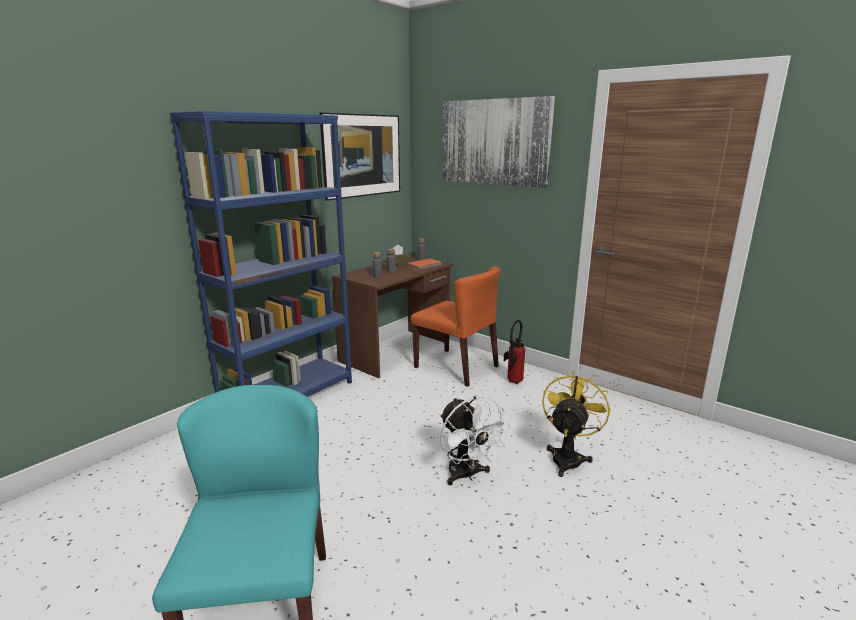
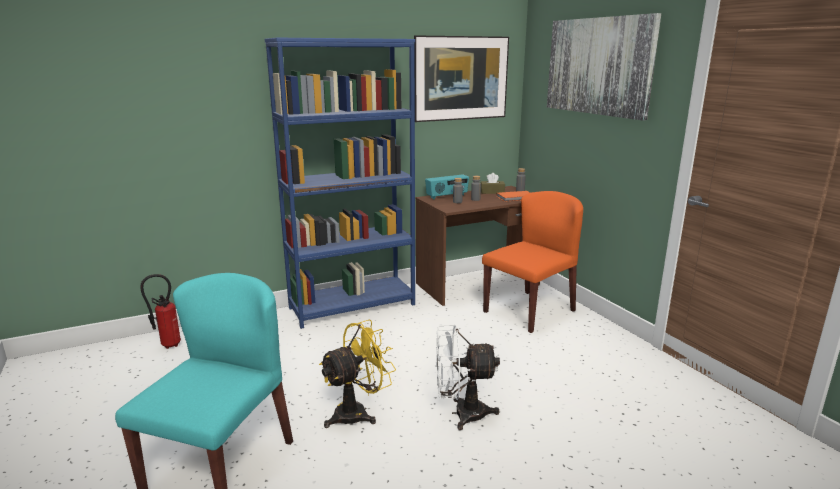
camera: 25 degrees right, 0 degrees up
orange chair [411,266,500,387] -> orange chair turned 105 degrees counterclockwise [482,191,583,333]
white fan [440,396,511,485] -> white fan turned 90 degrees clockwise [436,325,500,430]
fire extinguisher [504,320,525,384] -> fire extinguisher moved to [140,274,181,349]
yellow fan [542,371,611,477] -> yellow fan moved to [319,319,396,428]
none -> radio [425,174,469,199]

